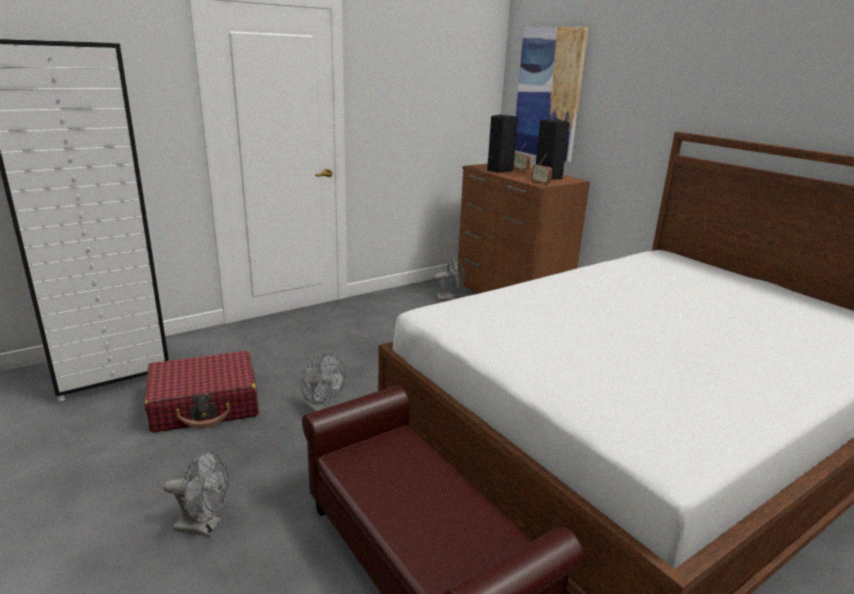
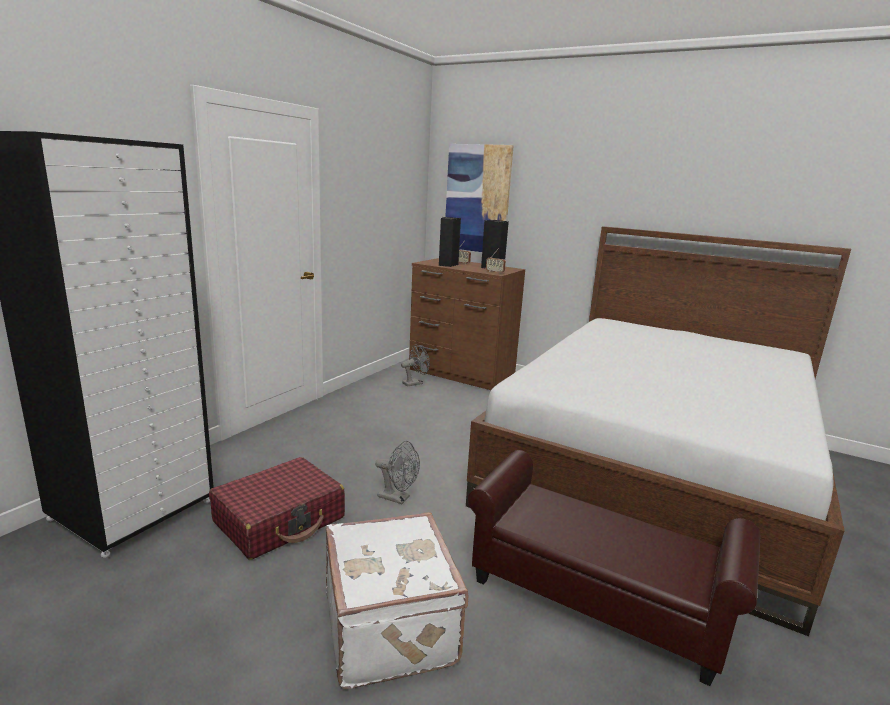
camera: 25 degrees left, 5 degrees down
grey fan [163,450,229,536] -> white suitcase [326,512,468,689]

